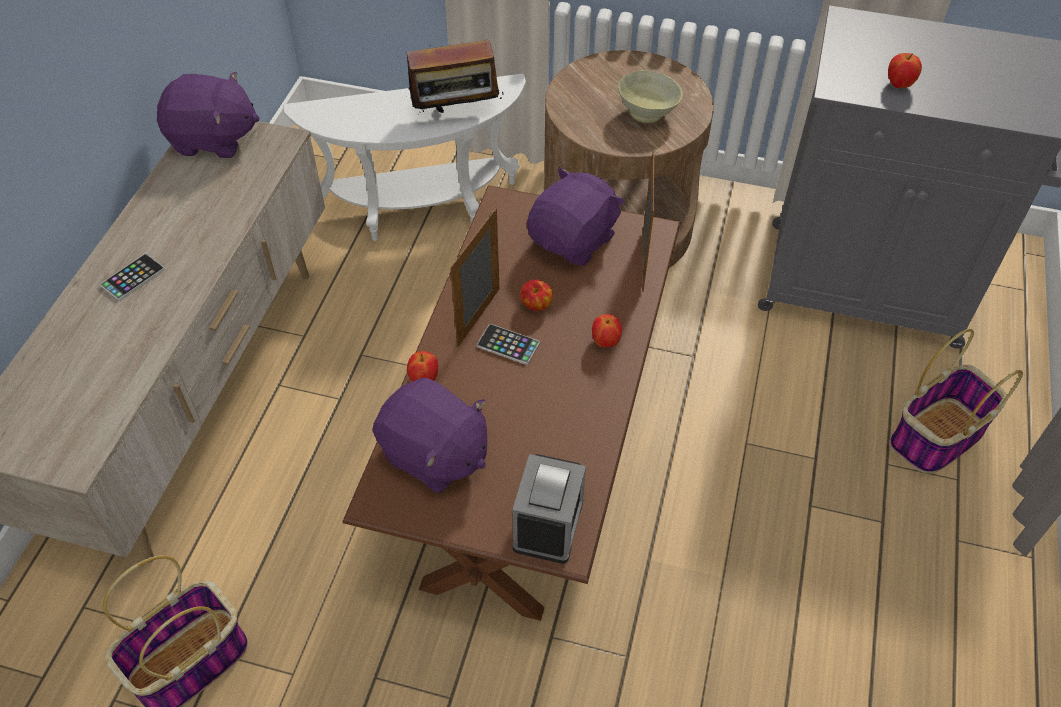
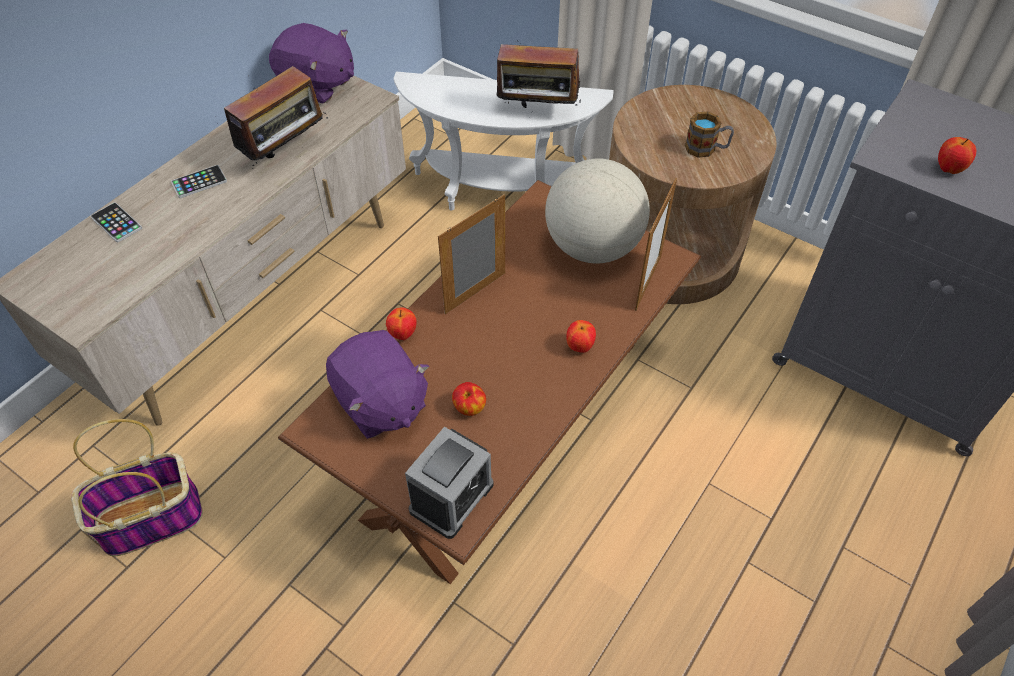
camera: 20 degrees right, 0 degrees up
phone [477,324,540,365] -> phone moved to [91,202,142,243]
apple [520,280,553,311] -> apple moved to [452,382,486,416]
purple plush toy [527,167,625,266] -> globe [545,158,650,264]
beige bowl [618,70,683,123] -> mug [685,111,734,158]
basket [889,329,1023,474] -> none
none -> radio [215,66,328,166]

